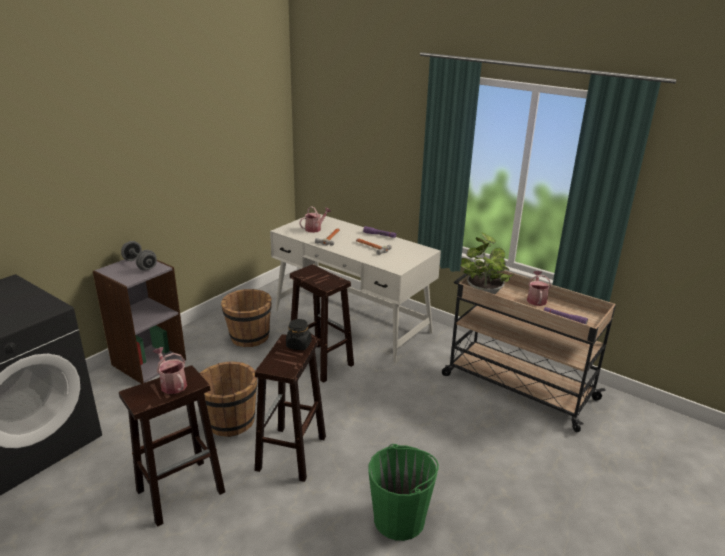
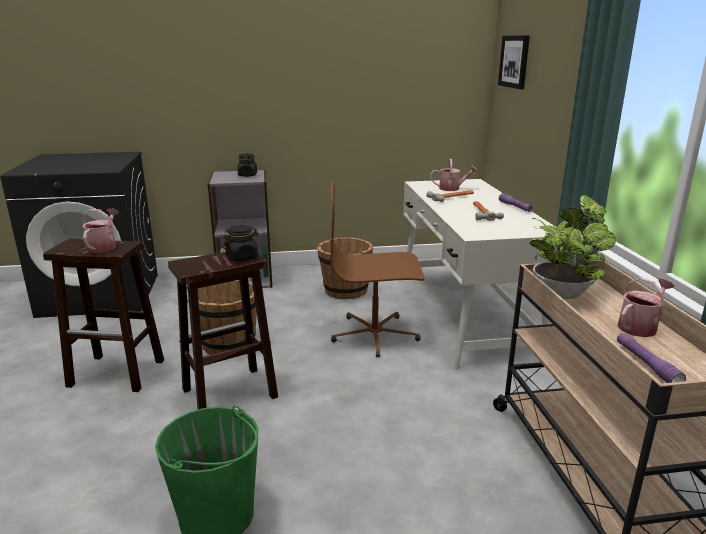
camera: 45 degrees right, 5 degrees down
grey dumbbell [121,241,157,271] -> black jar [237,153,257,177]
brown stool [290,264,354,383] -> brown office chair [331,181,424,358]
none -> picture [498,35,530,89]

